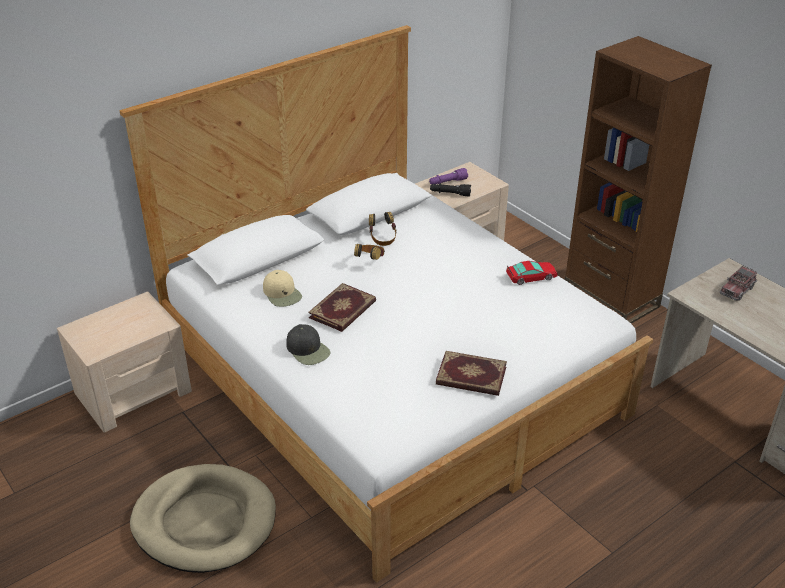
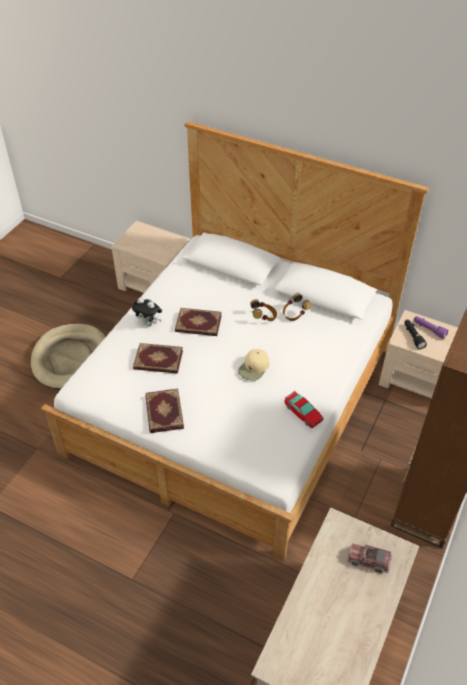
camera: 65 degrees right, 10 degrees up
beige cap [263,270,302,307] -> beige cap moved to [238,349,269,381]
black cap [286,324,330,365] -> plush toy [132,297,162,326]
none -> book [133,343,183,374]

